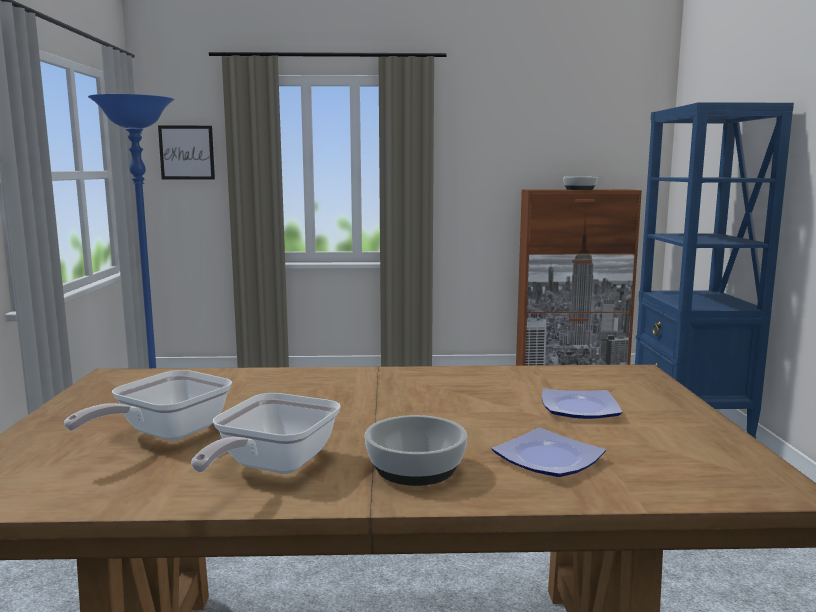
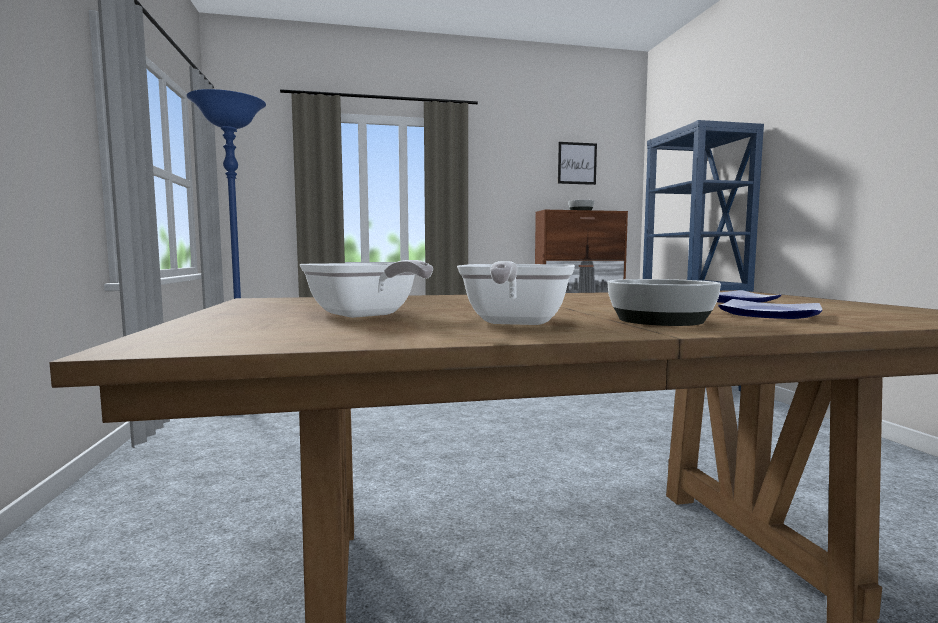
camera: 10 degrees left, 5 degrees down
frying pan [64,370,232,441] -> frying pan turned 60 degrees counterclockwise [299,260,433,318]
picture [158,125,215,179] -> picture moved to [558,142,597,185]

